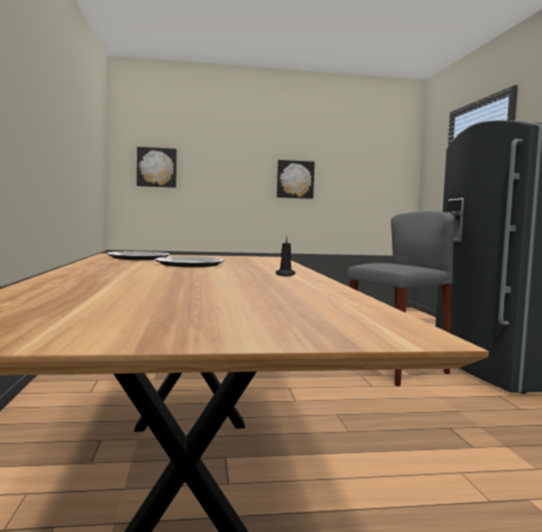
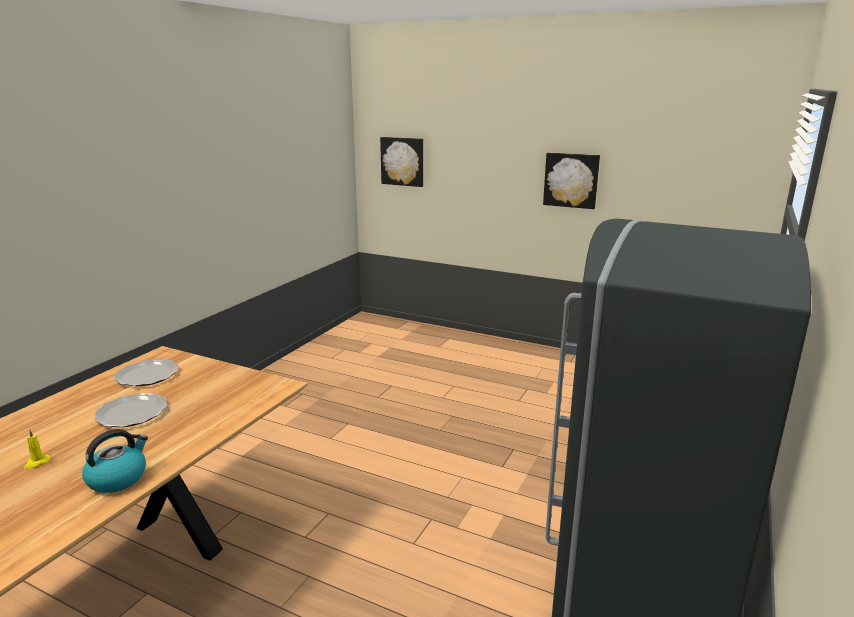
camera: 35 degrees right, 15 degrees up
black candle [276,236,296,277] -> kettle [82,429,148,493]
grey stool [347,211,455,386] -> none
none -> yellow candle [24,429,51,469]

